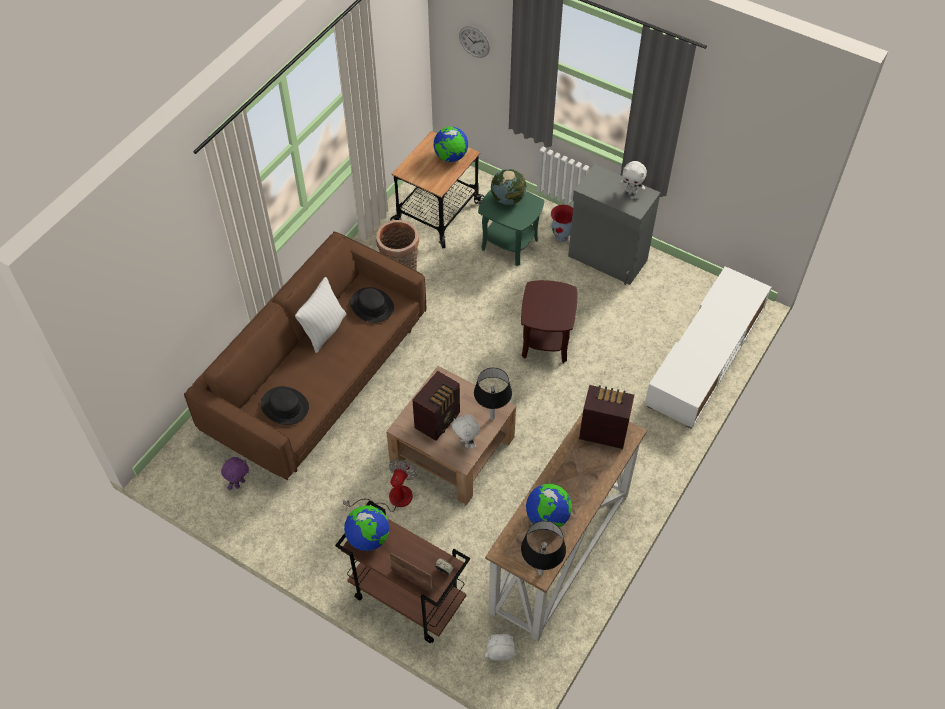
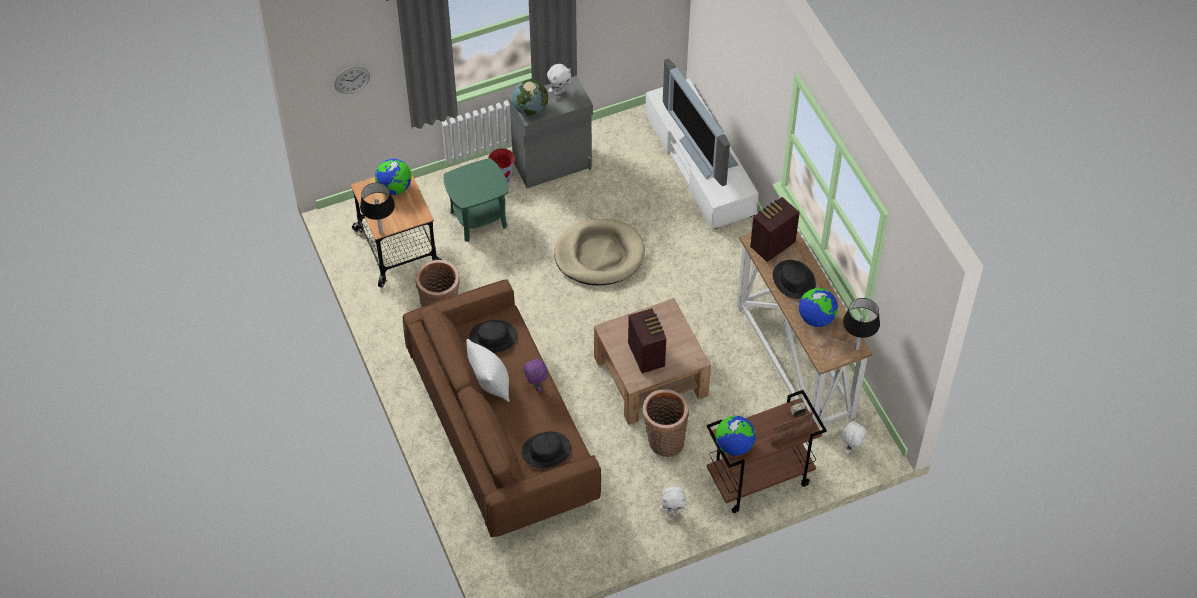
camera: 55 degrees left, 0 degrees up
purple plush toy [221,457,249,490] -> purple plush toy moved to [523,356,548,393]
fan [343,459,417,512] -> basket [642,389,689,457]
white plush toy [452,415,480,449] -> white plush toy moved to [659,486,687,515]
black table lamp [474,368,512,420] -> black table lamp moved to [360,183,395,234]
globe [491,169,527,205] -> globe moved to [512,79,548,116]
brown side table [521,280,577,363] -> beige dog bed [554,219,645,285]
none -> television [663,58,739,186]
none -> black hat [773,260,816,299]

